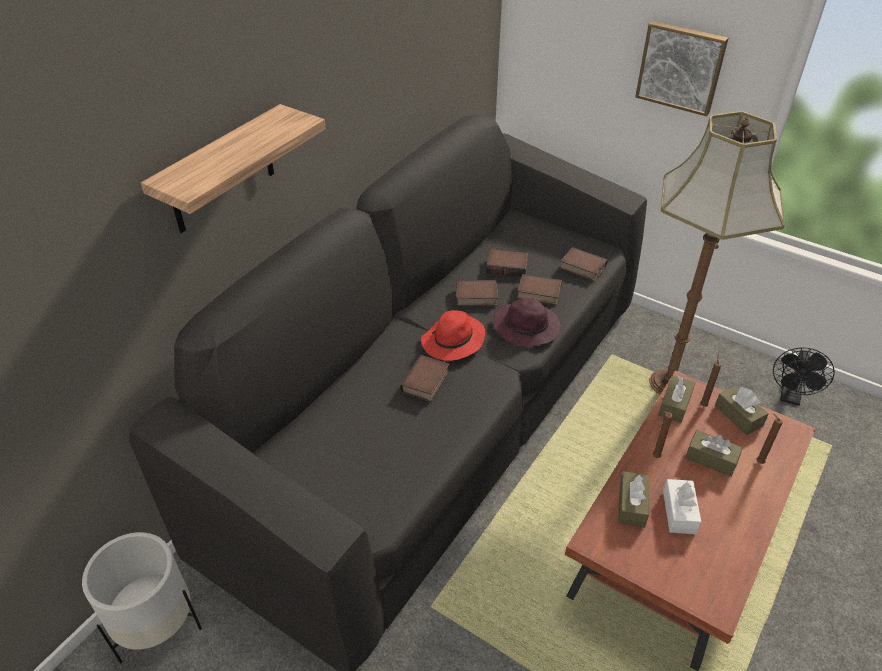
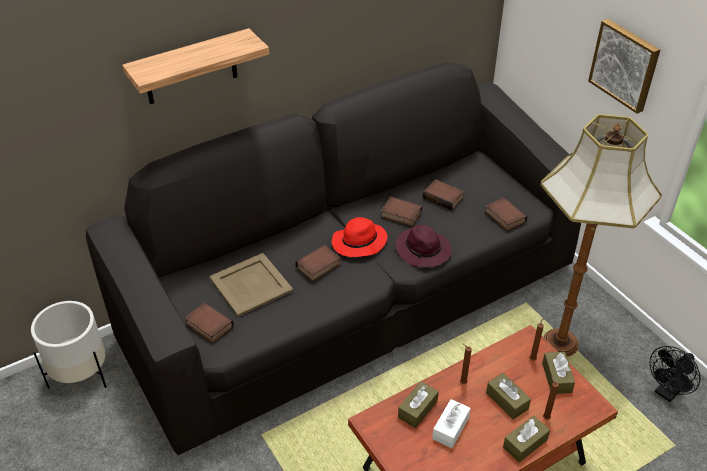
camera: 25 degrees right, 0 degrees up
book [517,274,562,305] -> book moved to [185,302,234,343]
brown tissue box [658,375,696,423] -> brown tissue box moved to [503,416,550,462]
none -> beige tray [209,253,293,317]

